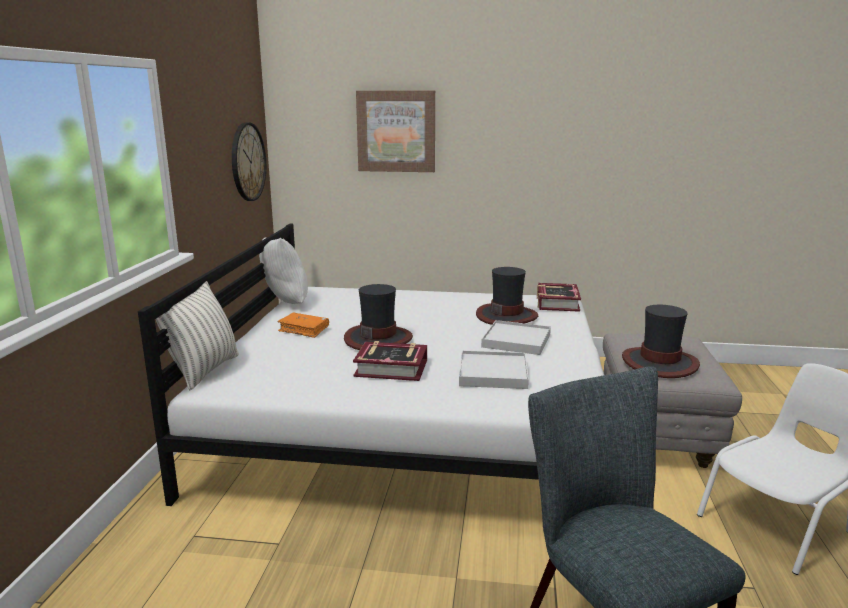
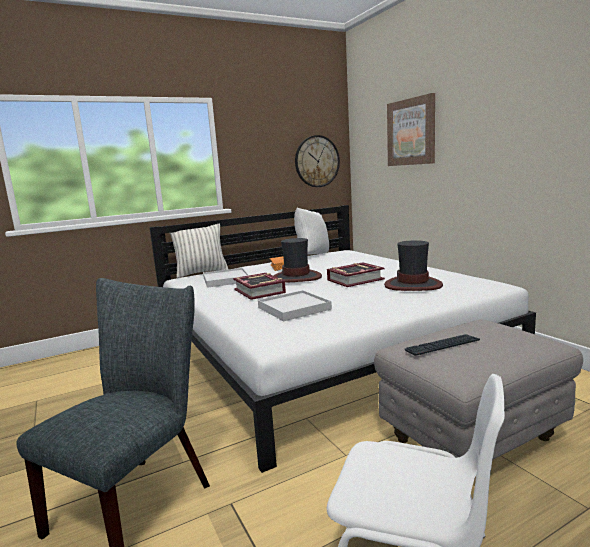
camera: 55 degrees right, 5 degrees down
white tray [481,320,551,355] -> white tray moved to [203,268,249,288]
book [537,283,581,312] -> book moved to [327,262,385,287]
hat [622,305,700,378] -> keyboard [405,334,480,356]

